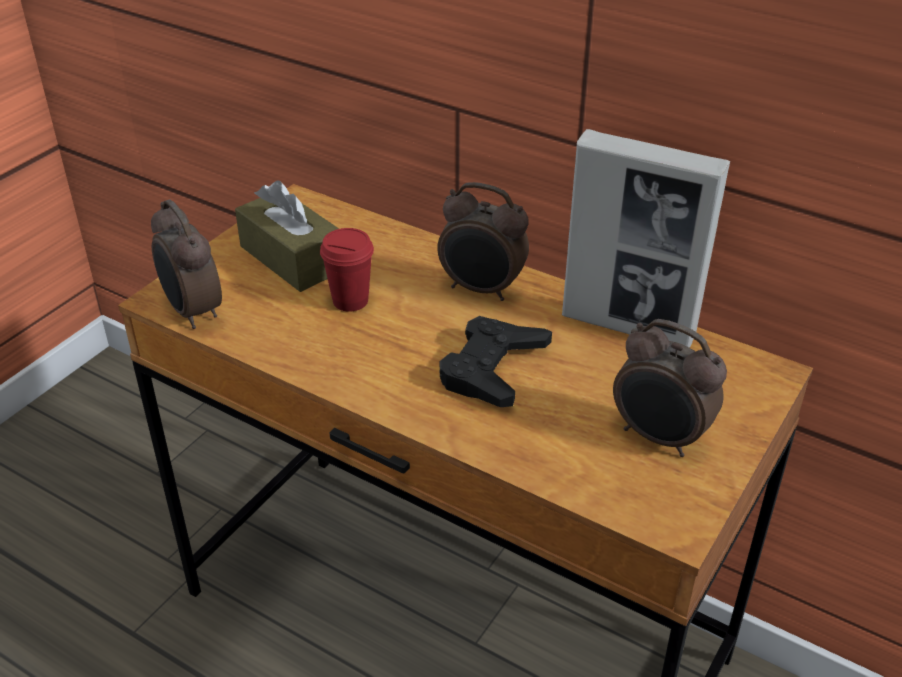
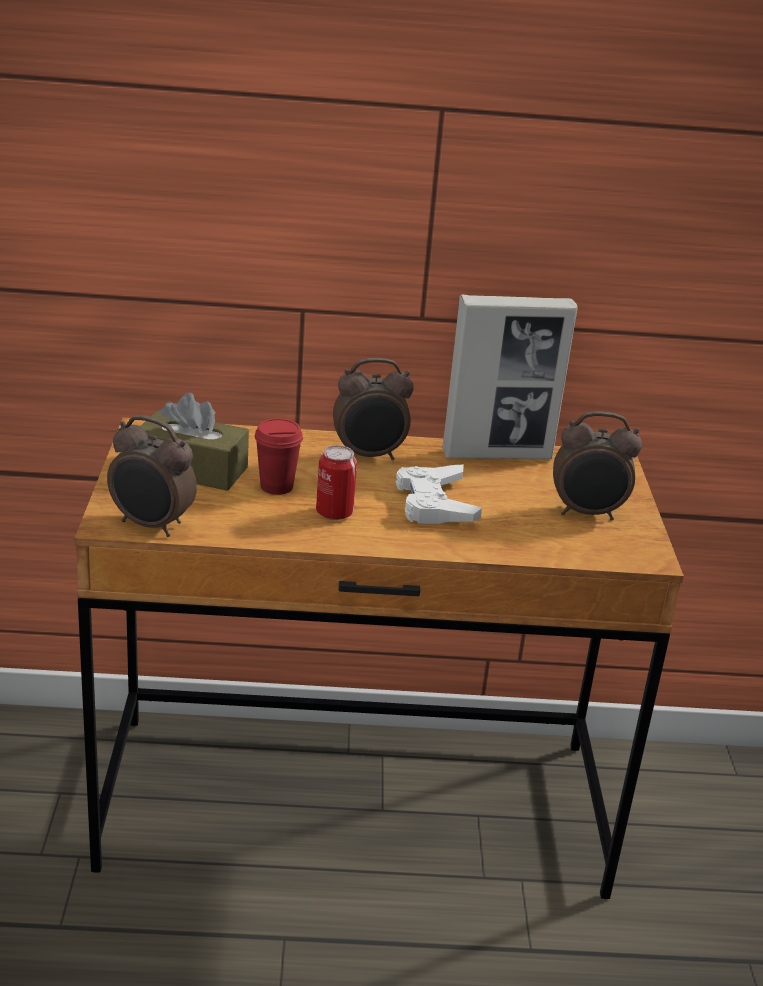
camera: 35 degrees left, 10 degrees down
black game controller [439,316,552,407] -> white game controller [396,465,482,524]
none -> can [316,445,357,520]

